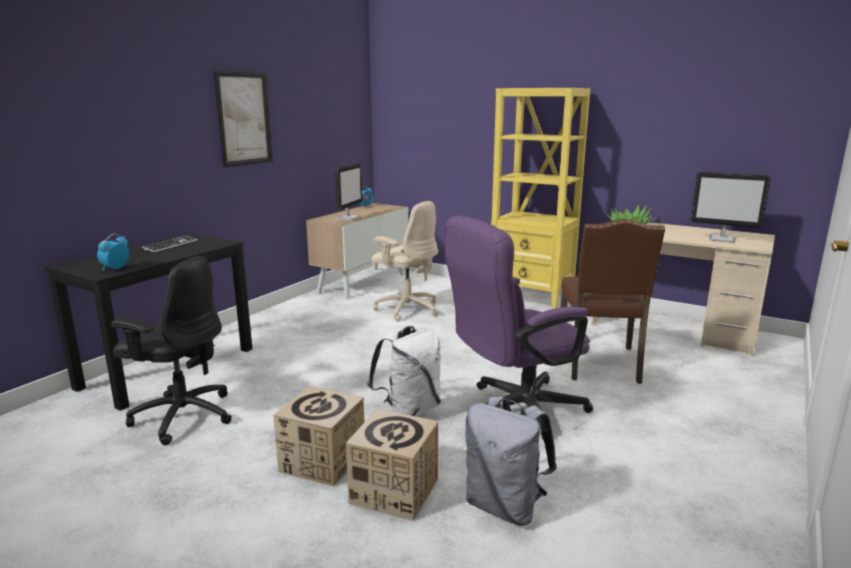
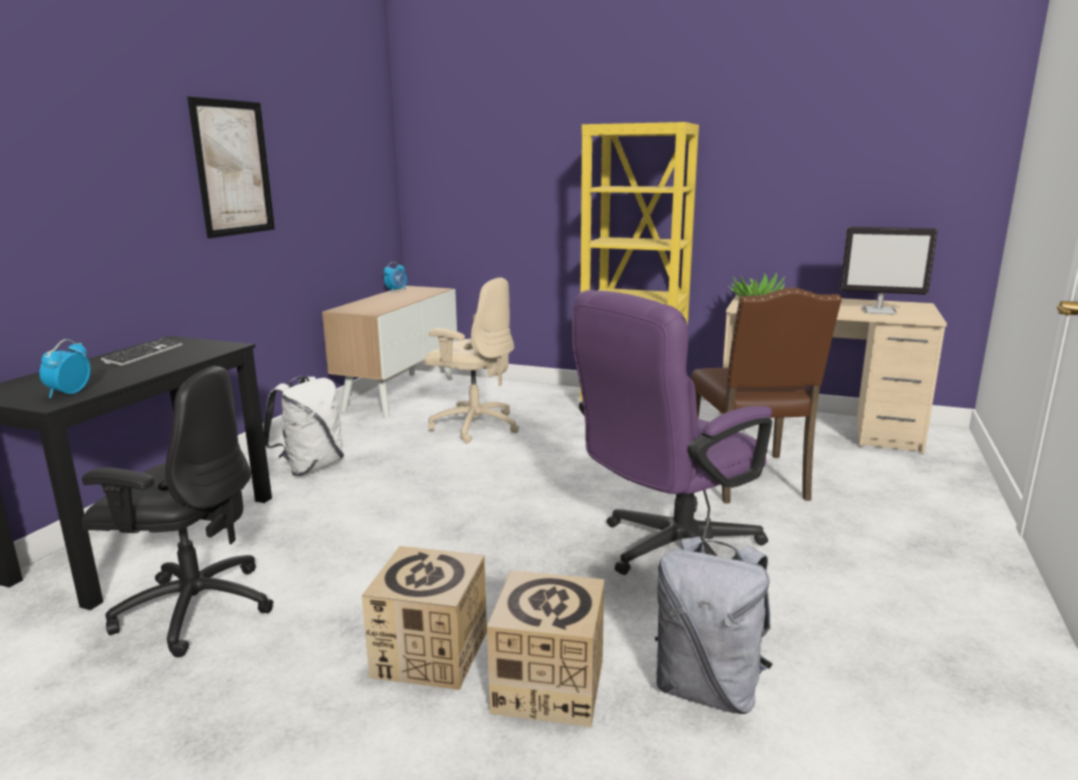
camera: 10 degrees left, 0 degrees up
monitor [335,163,362,220] -> none
white backpack [367,325,441,417] -> white backpack moved to [263,376,344,476]

